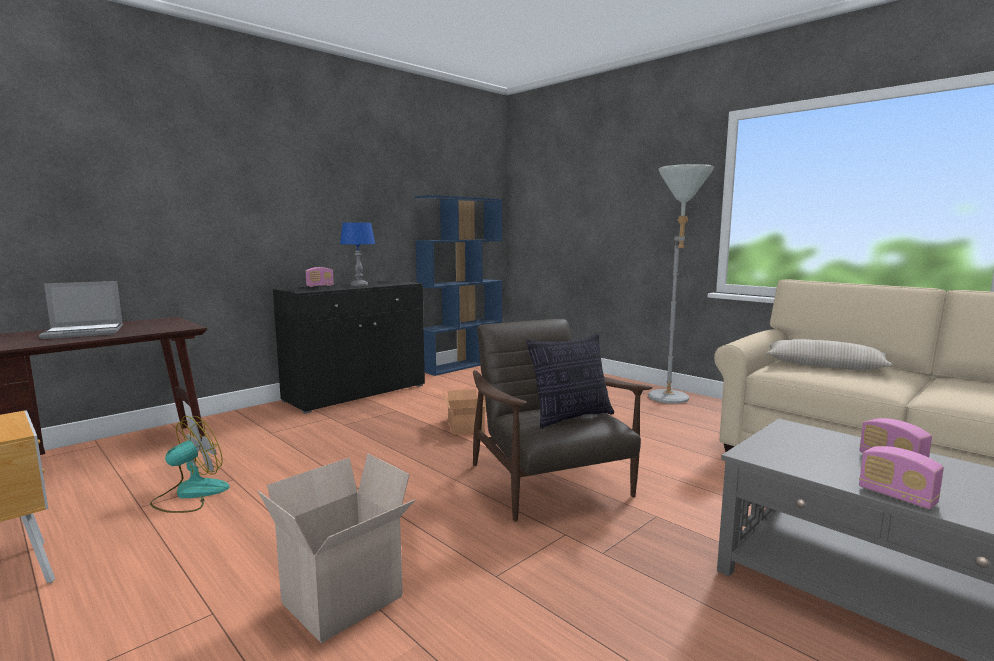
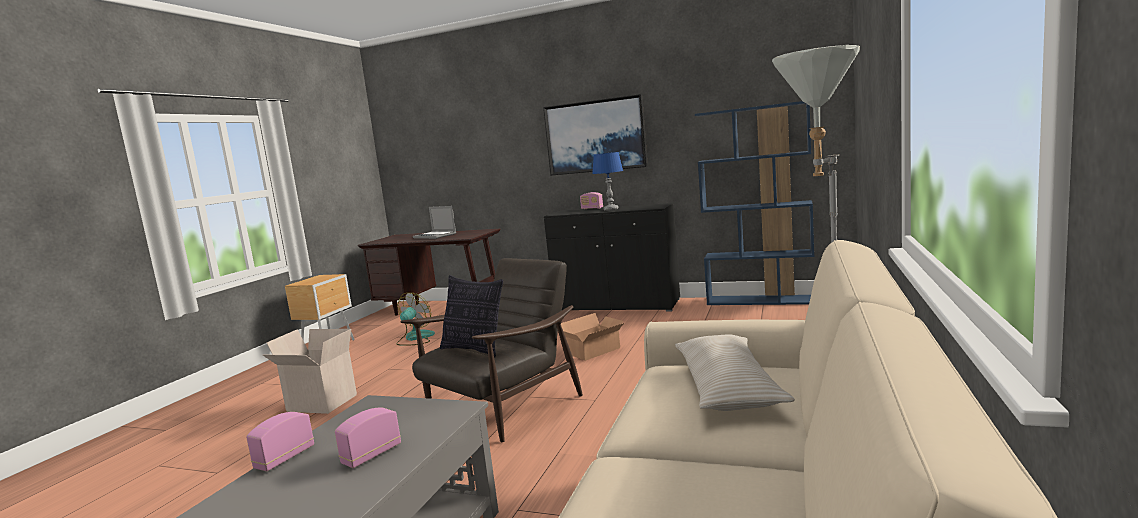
camera: 65 degrees right, 0 degrees up
fan [150,416,229,513] -> fan turned 75 degrees counterclockwise [396,293,435,346]
none -> picture [543,94,648,176]

